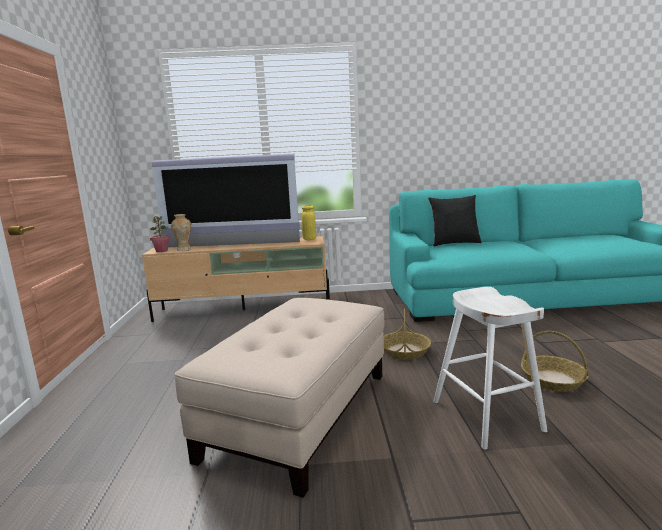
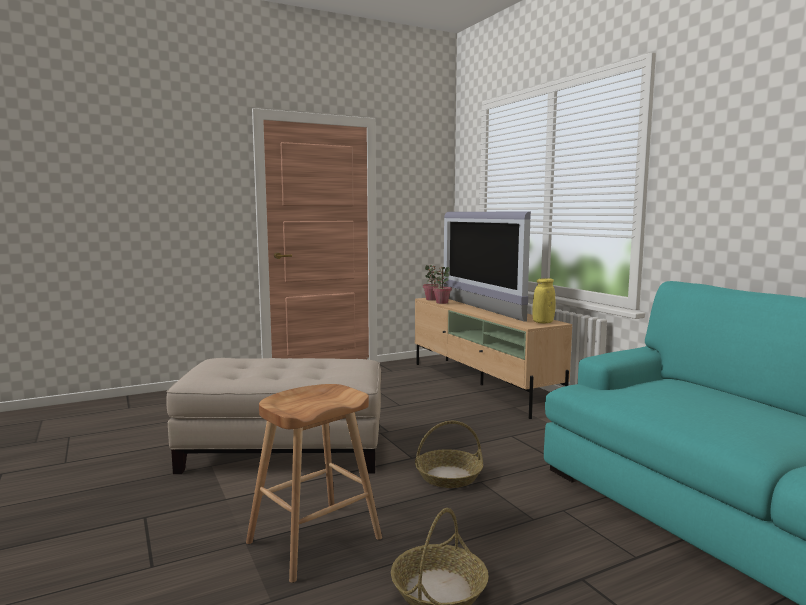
camera: 65 degrees right, 5 degrees down
vase [171,214,191,251] -> potted plant [433,267,452,304]
black pillow [428,195,482,247] -> none
white stool [433,287,547,449] -> brown stool [246,384,382,583]

